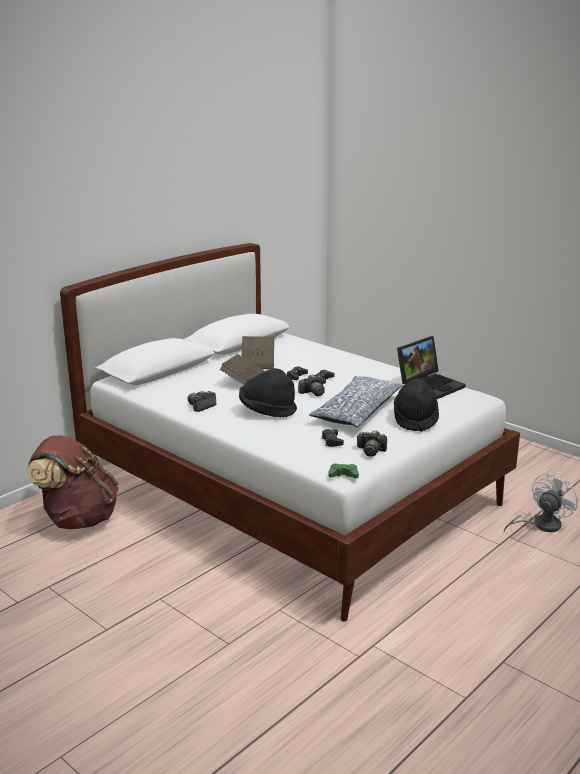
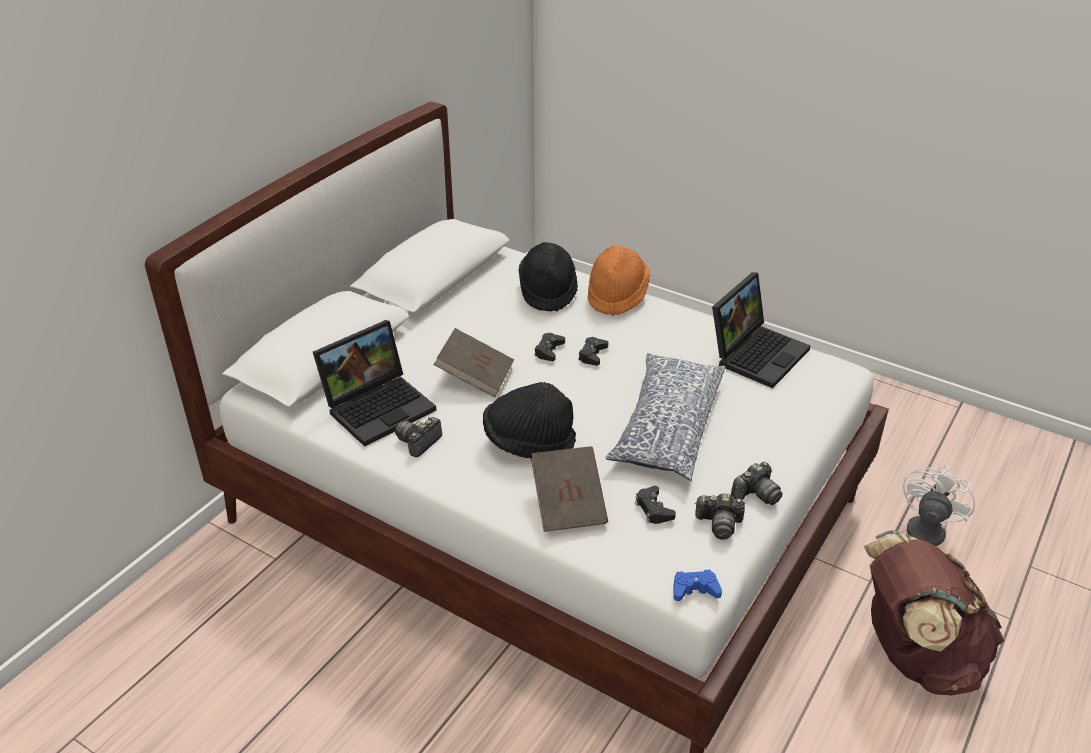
camera: 10 degrees left, 15 degrees up
brown backpack [26,435,119,529] -> brown backpack moved to [864,533,1004,695]
brown book [242,336,274,369] -> brown book moved to [531,446,608,532]
camera [298,375,325,396] -> camera moved to [731,462,783,505]
green game controller [328,463,359,478] -> blue game controller [673,570,722,601]
black hat [394,379,439,432] -> black hat moved to [518,242,578,311]
none -> laptop [313,320,436,447]
none -> orange hat [588,245,650,316]

